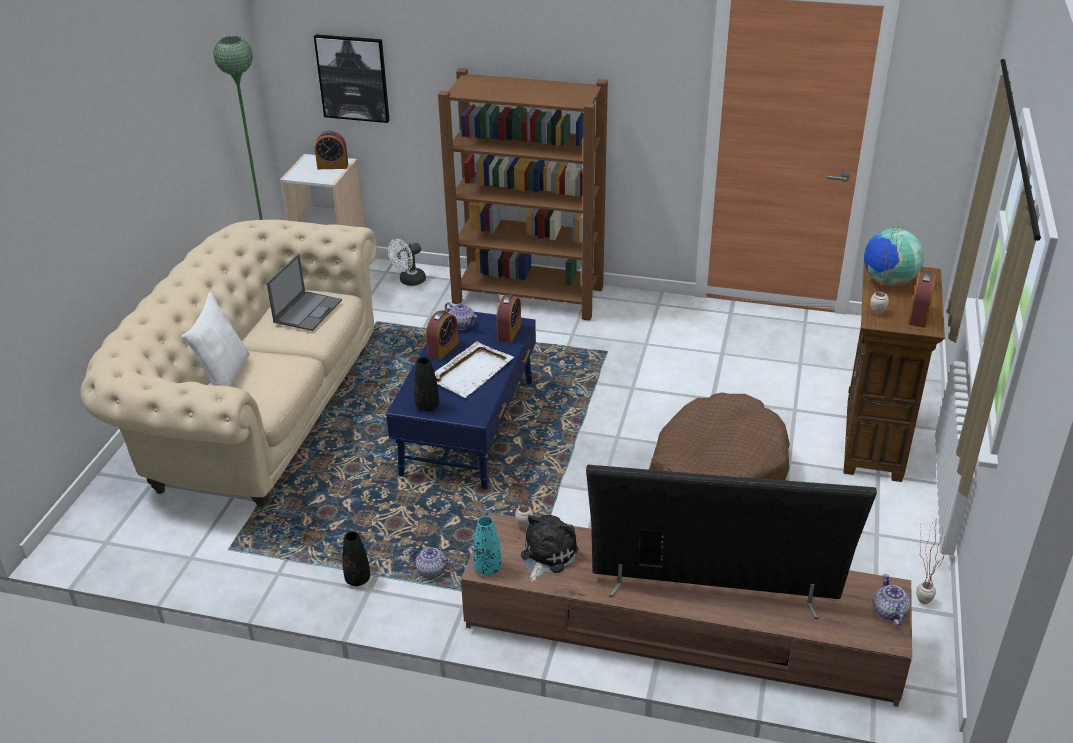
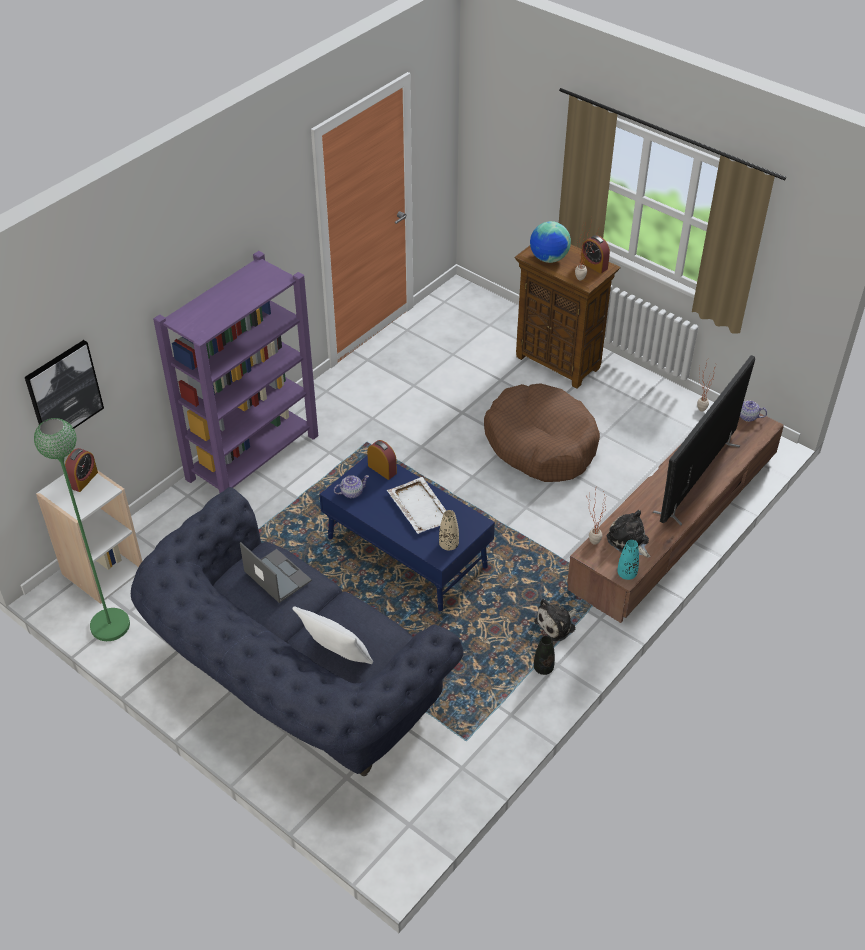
camera: 65 degrees left, 10 degrees up
beige sofa [81,220,377,507] -> blue sofa [131,487,463,776]
white fan [388,239,426,286] -> none
teapot [407,547,454,579] -> plush toy [534,599,576,641]
black vase [414,357,439,412] -> beige vase [439,510,459,551]
alarm clock [426,310,459,360] -> none
brown bookcase [438,68,608,321] -> purple bookcase [153,251,318,493]

